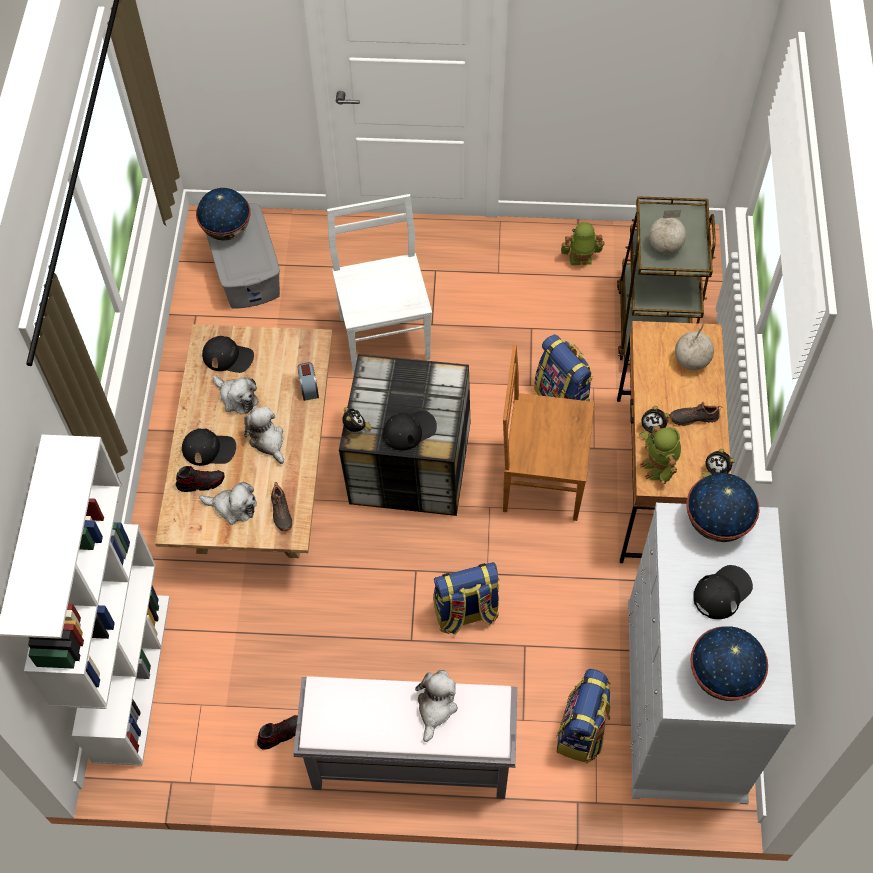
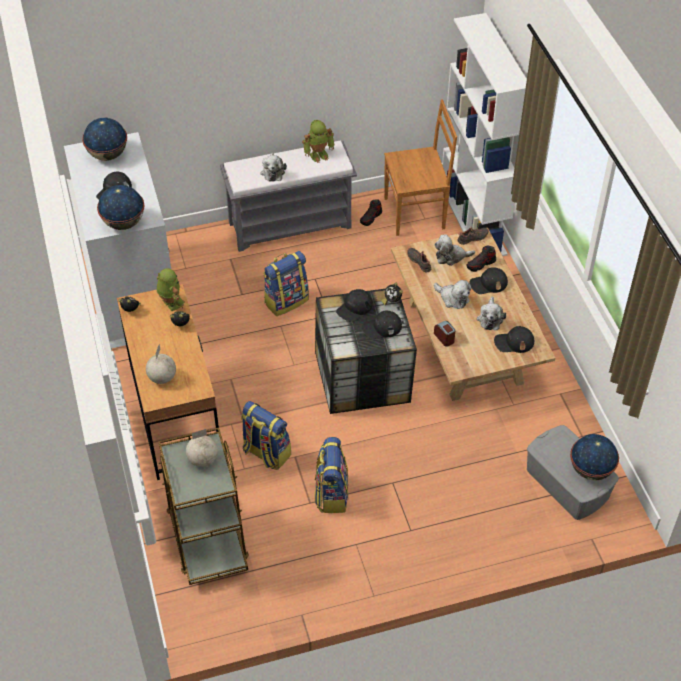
camera: 160 degrees right, 10 degrees down
plush toy [213,375,259,414] -> plush toy turned 105 degrees counterclockwise [477,296,506,330]
white chair [327,194,432,374] -> none
brown chair [503,343,594,521] -> brown chair moved to [384,100,457,236]
backpack [556,669,611,763] -> backpack moved to [315,437,348,513]
toy robot [561,222,605,265] -> toy robot moved to [302,120,335,163]
black shoe [670,402,722,426] -> black shoe moved to [458,226,489,245]
none -> black cap [362,310,402,339]

